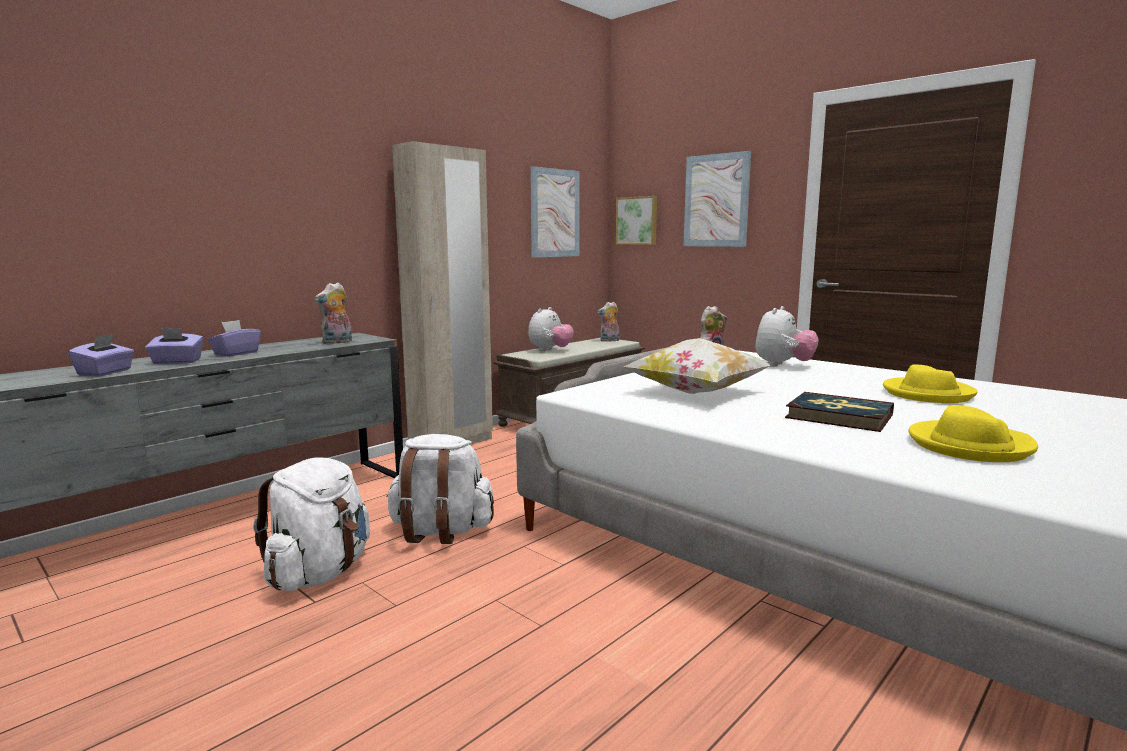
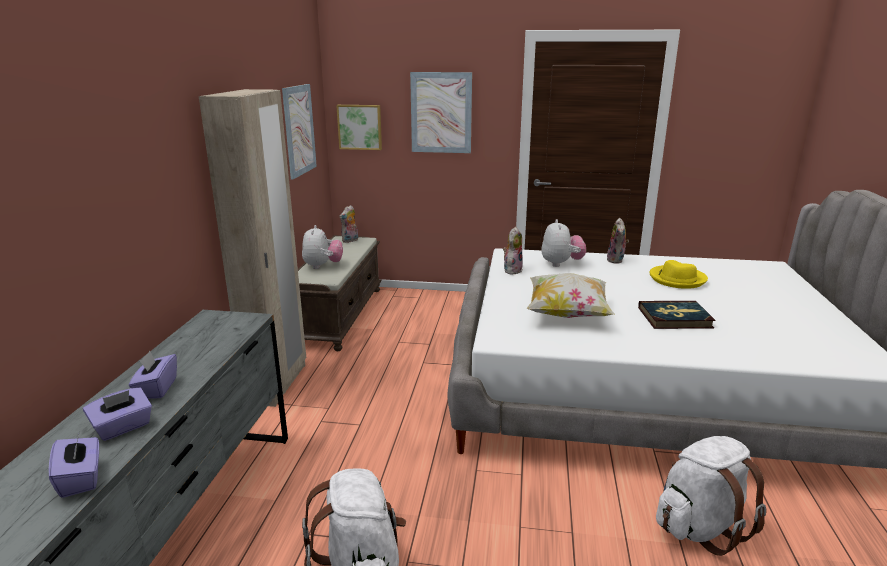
camera: 35 degrees left, 10 degrees up
plush toy [314,282,352,344] -> plush toy moved to [606,218,629,264]
white backpack [386,434,494,544] -> white backpack moved to [656,436,766,556]
yellow hat [909,405,1038,462] -> none

